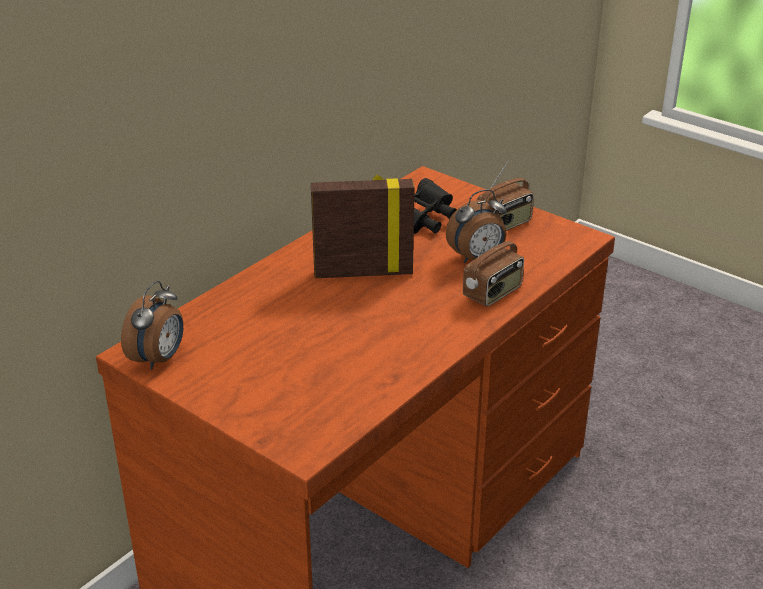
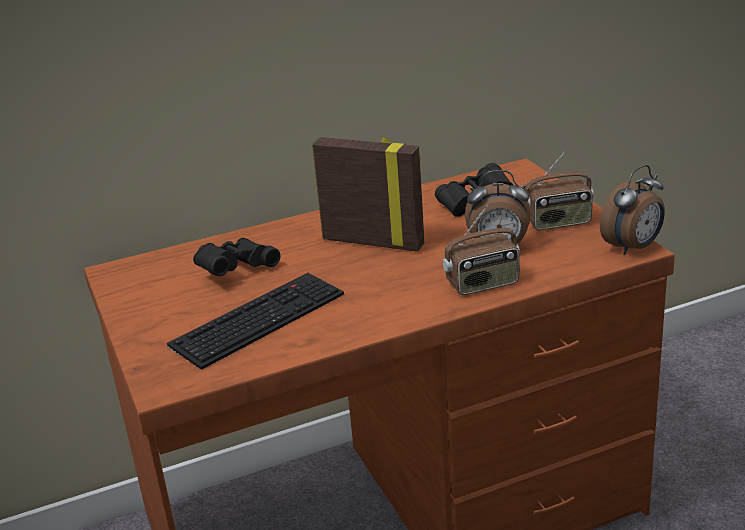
camera: 30 degrees right, 5 degrees down
alarm clock [121,281,183,370] -> alarm clock moved to [600,165,665,255]
none -> keyboard [167,273,344,370]
none -> black binoculars [193,238,281,276]

